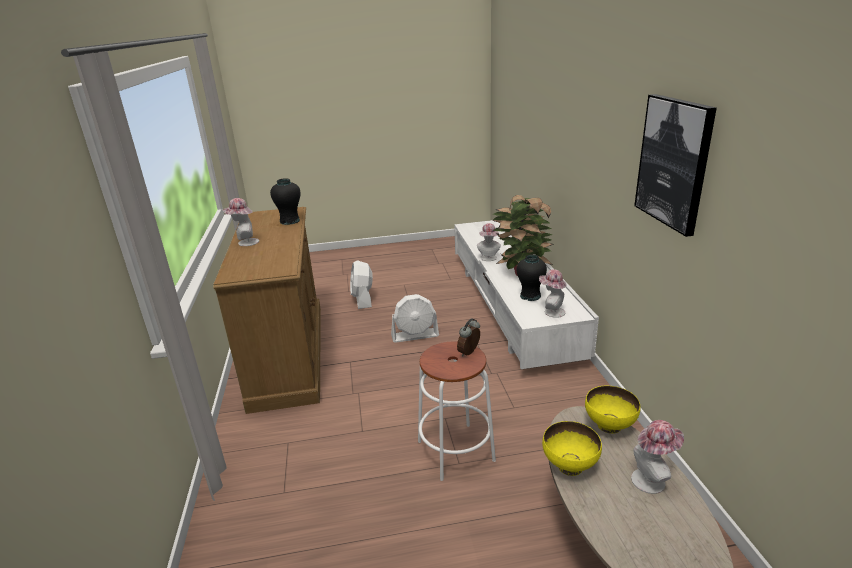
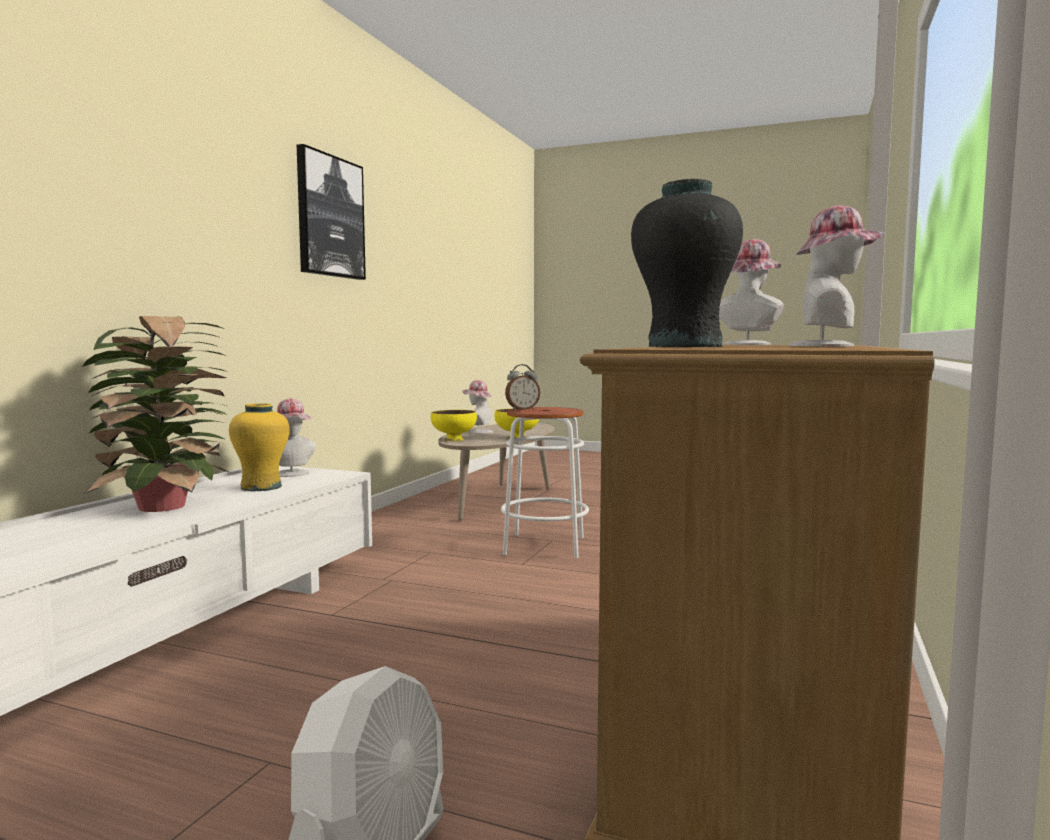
camera: 150 degrees left, 20 degrees down
white fan [391,294,439,343] -> none
hat [477,223,501,261] -> hat moved to [719,239,784,345]
black vase [517,254,547,301] -> yellow vase [229,403,290,491]

